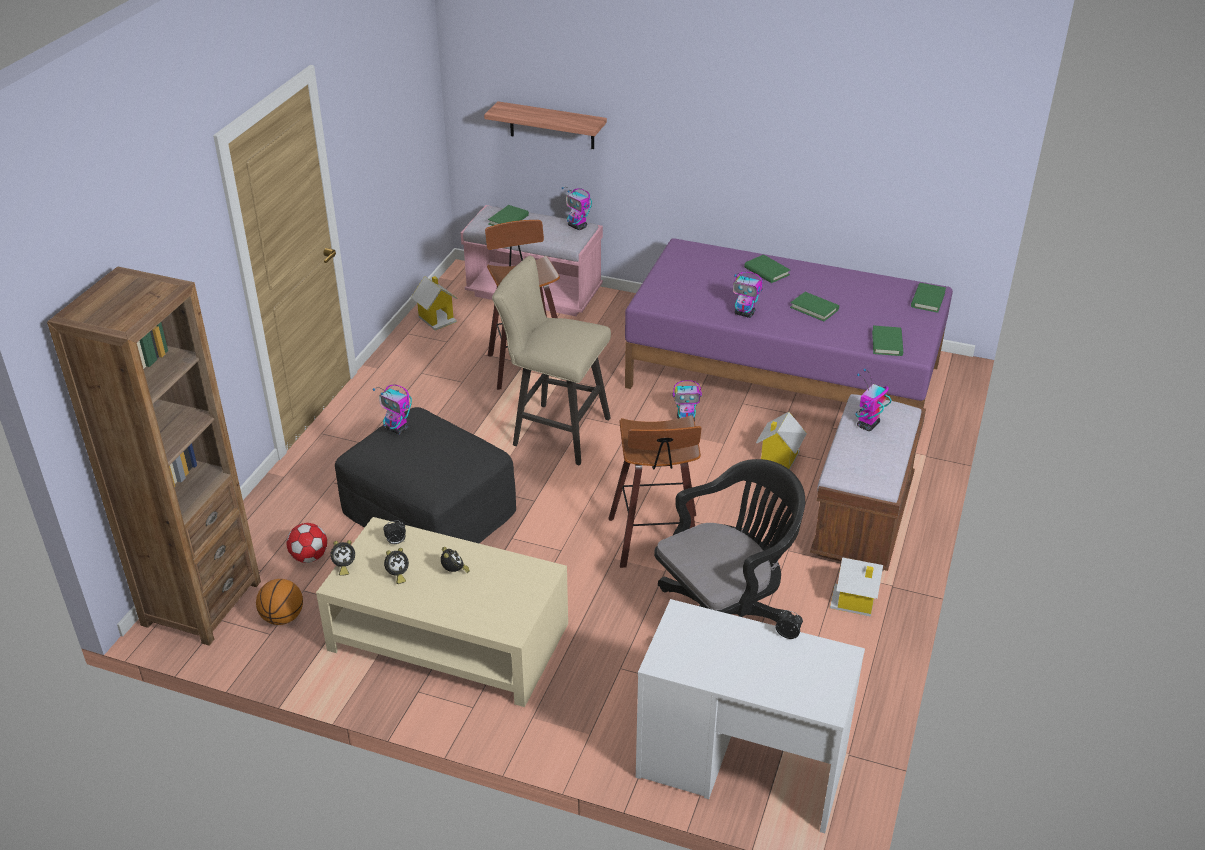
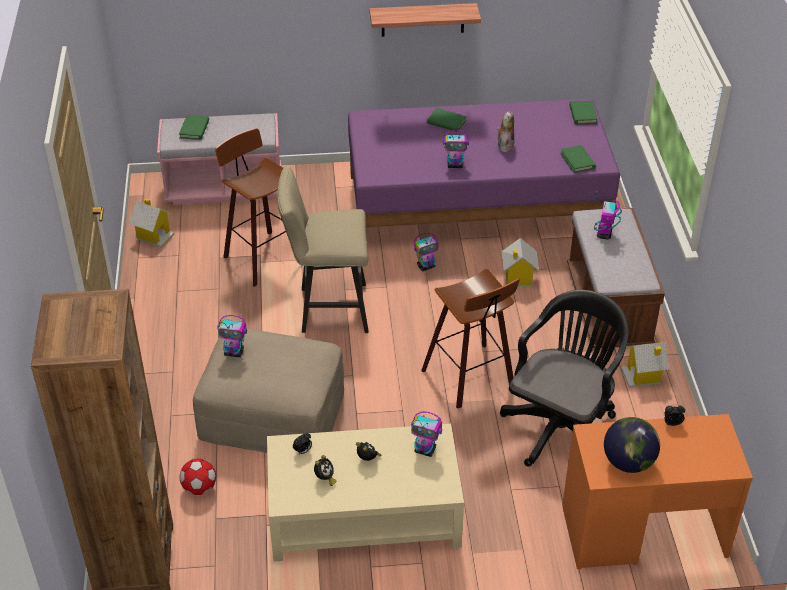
camera: 25 degrees left, 5 degrees up
basketball [256,579,303,625] -> none
alarm clock [330,540,355,576] -> none
black ottoman [335,407,516,543] -> beige ottoman [193,329,344,453]
shelf [484,101,607,149] -> shelf moved to [369,3,481,37]
toy robot [561,187,592,230] -> toy robot moved to [411,411,442,457]
white desk [636,599,865,833] -> orange desk [562,414,753,569]
green book [790,292,839,321] -> plush toy [497,111,514,153]
none -> globe [604,417,660,473]

